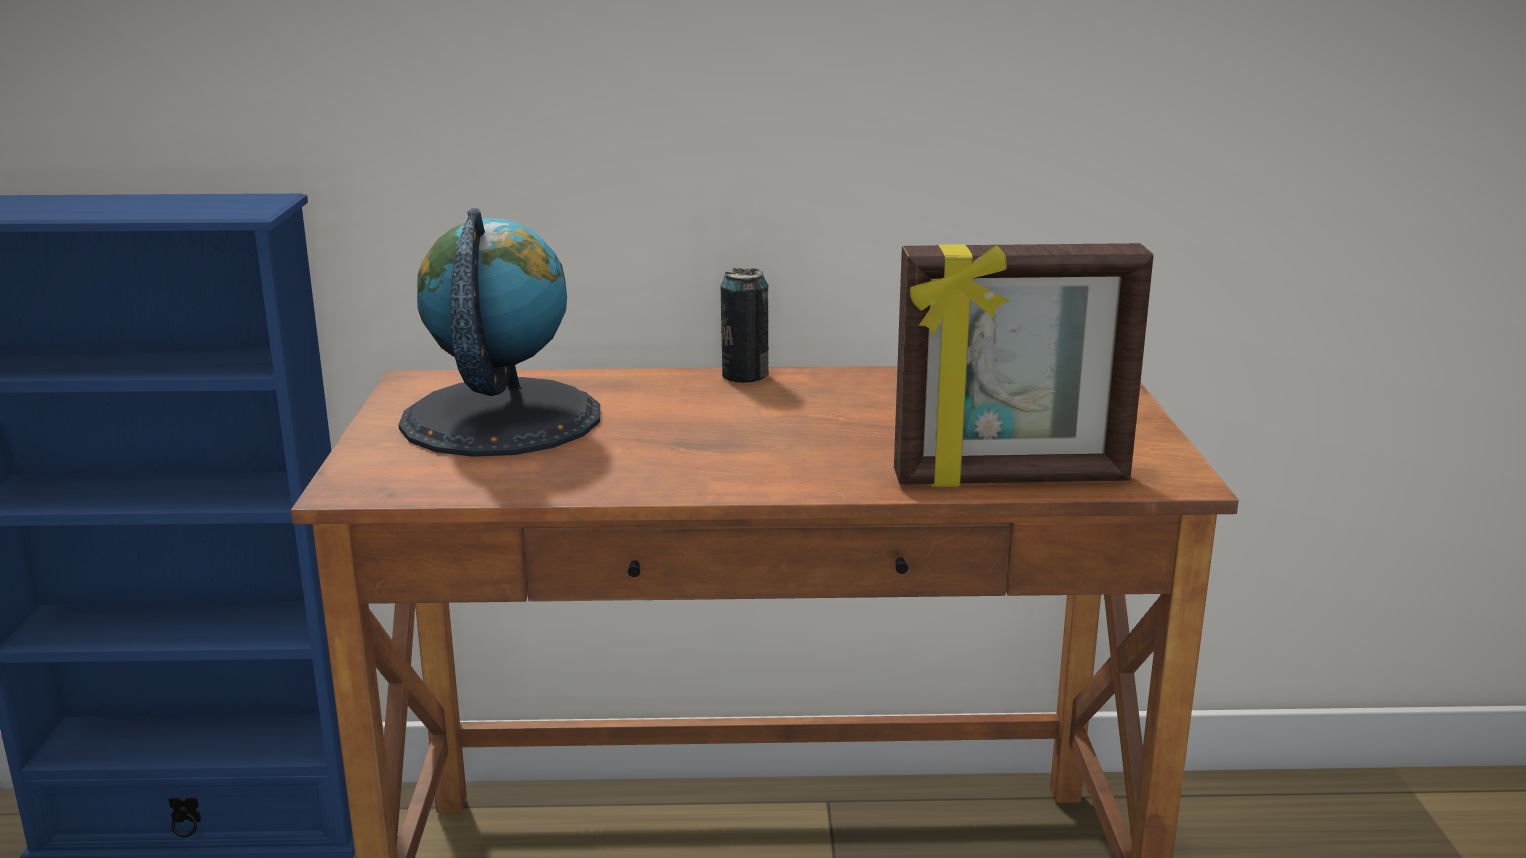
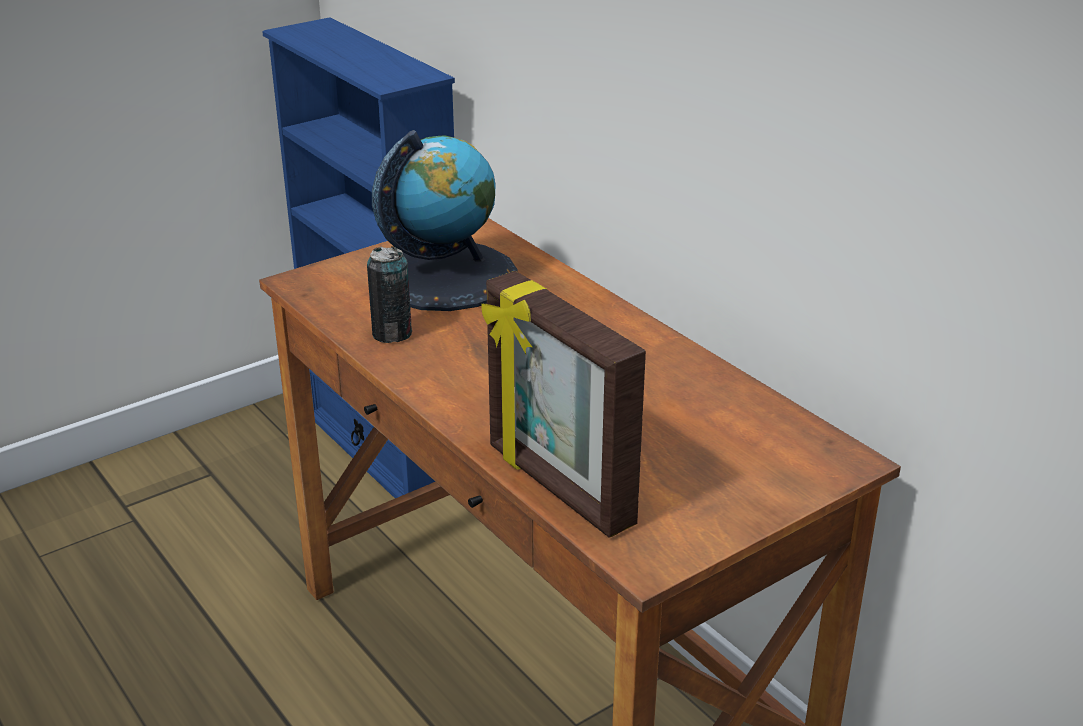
camera: 55 degrees right, 10 degrees up
can [721,268,769,383] -> can moved to [367,246,412,343]

